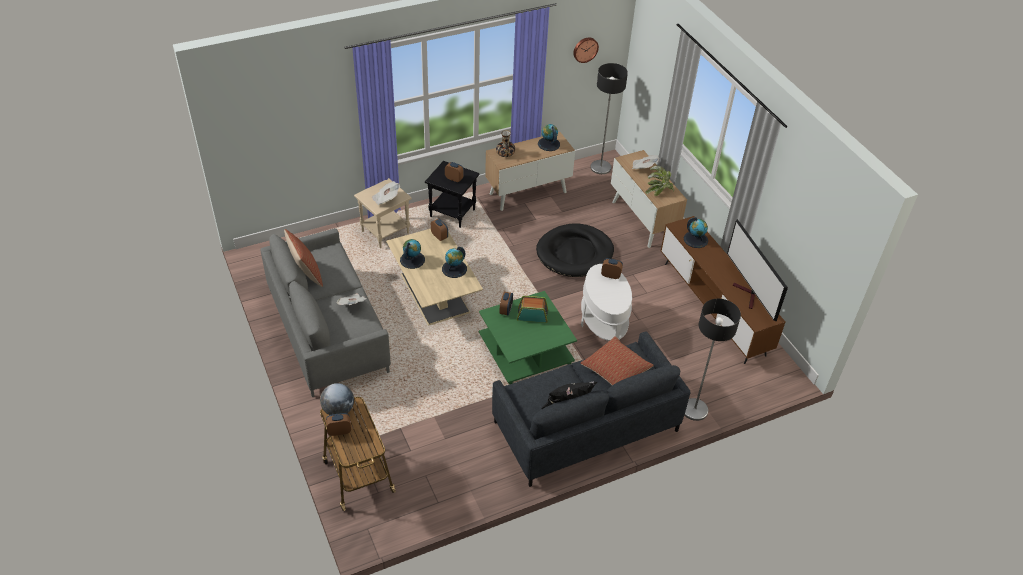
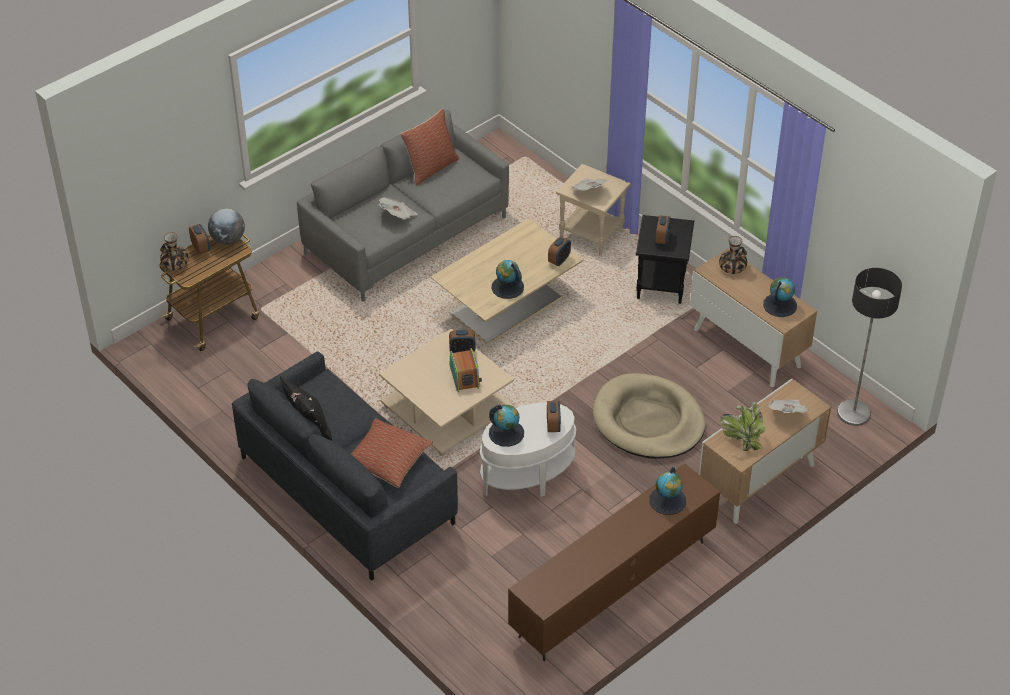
camera: 75 degrees right, 0 degrees up
globe [400,239,425,269] -> globe moved to [489,405,524,447]
green coffee table [479,291,577,384] -> beige coffee table [379,328,514,456]
black dog bed [536,224,614,277] -> beige dog bed [593,373,705,459]
wall clock [573,37,599,63] -> none
floor lamp [685,299,741,421] -> none
television [727,219,788,322] -> none
none -> vase [160,232,189,270]

